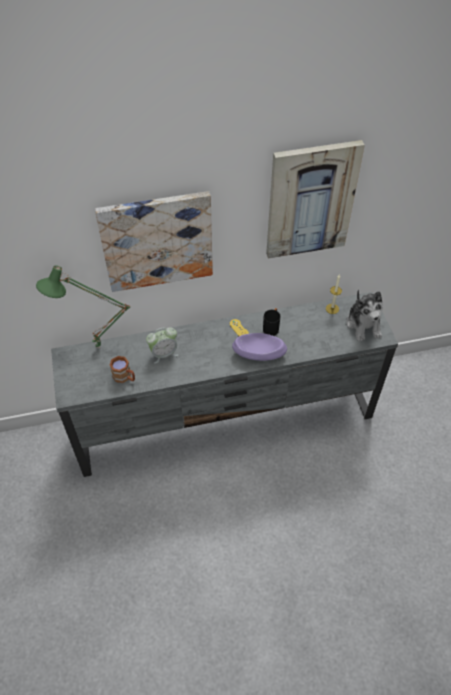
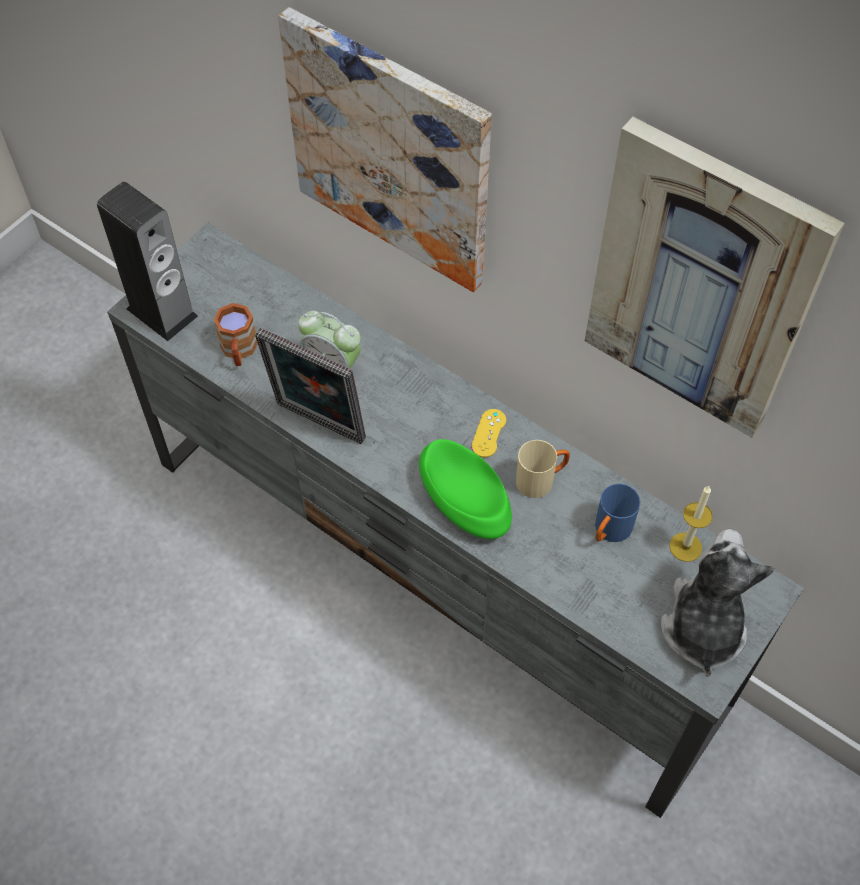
camera: 50 degrees right, 5 degrees up
green table lamp [36,265,130,348] -> none
purple bowl [232,333,287,361] -> green bowl [419,439,512,539]
black mug [263,308,280,336] -> beige mug [516,440,570,498]
plush toy [346,289,383,341] -> plush toy turned 150 degrees clockwise [661,529,775,677]
none -> speaker [97,182,198,341]
none -> picture frame [255,328,366,444]
none -> blue mug [595,483,640,542]

